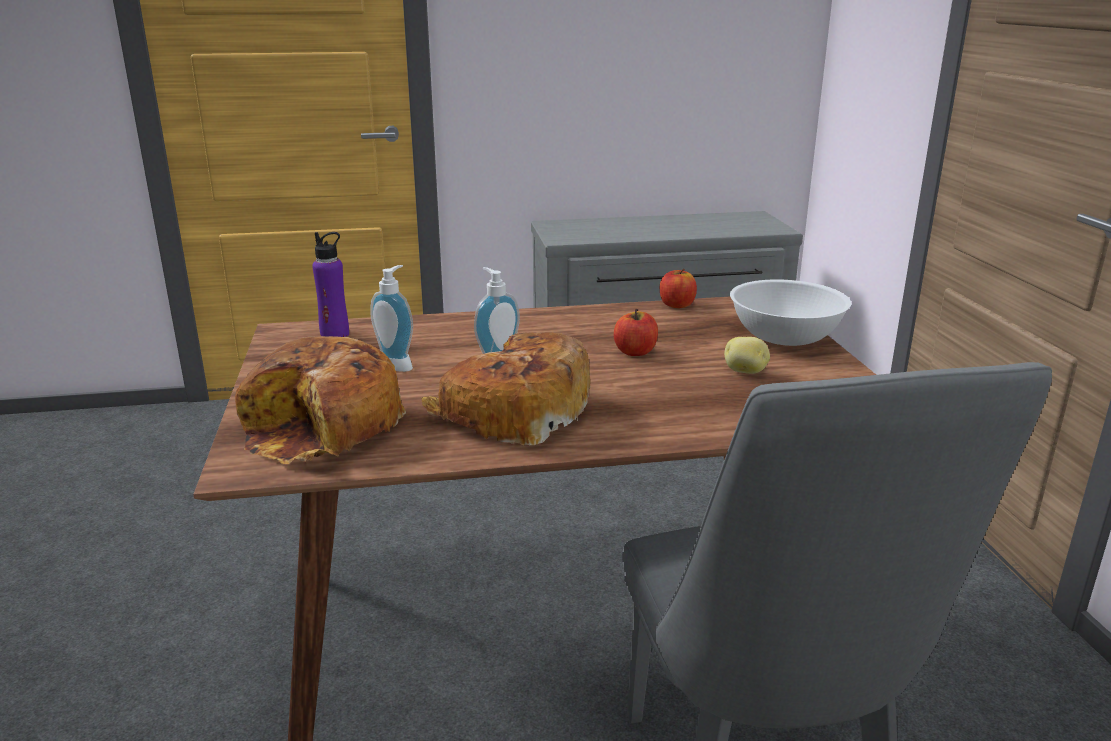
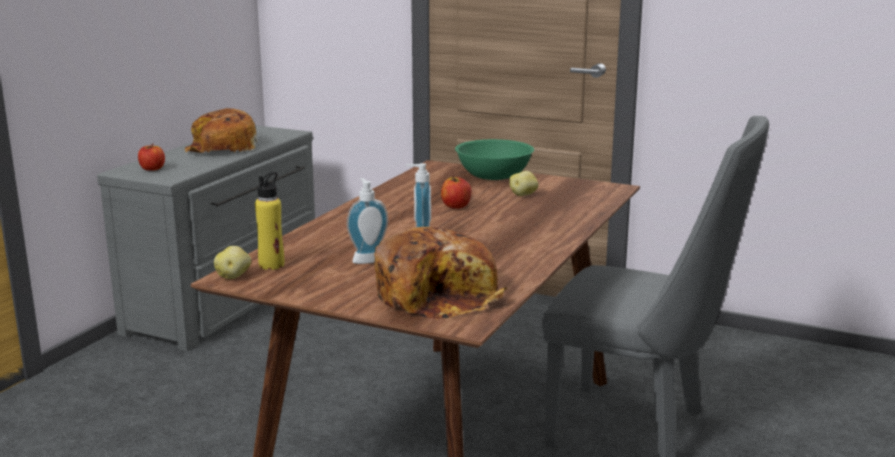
camera: 55 degrees left, 5 degrees down
purple bottle [312,232,349,337] -> yellow bottle [255,172,284,270]
bread [421,332,590,445] -> bread moved to [185,108,257,153]
apple [660,269,697,308] -> apple moved to [138,143,165,171]
white bowl [730,279,851,346] -> green bowl [455,139,534,180]
none -> potato [214,246,251,279]

